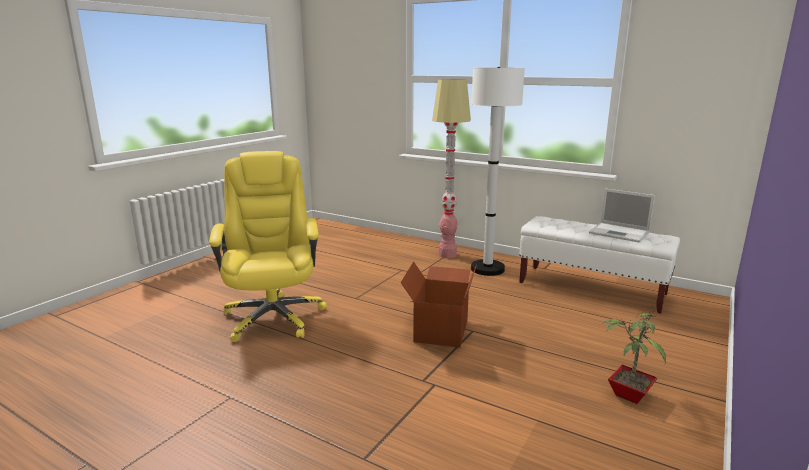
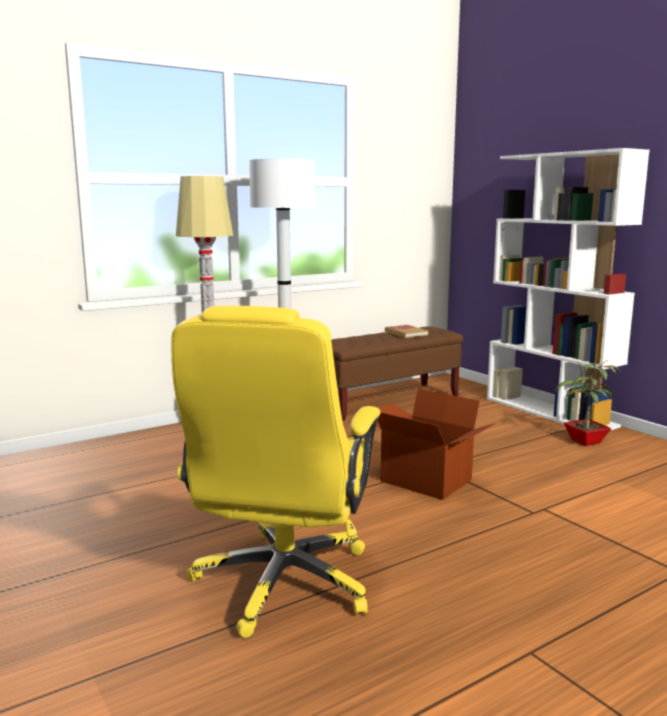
camera: 65 degrees left, 5 degrees down
yellow office chair [209,151,327,342] -> yellow office chair turned 90 degrees counterclockwise [171,306,380,638]
white bench [519,216,680,313] -> brown bench [331,326,463,421]
laptop [589,189,655,243] -> book [385,325,428,338]
none -> white bookcase [487,148,650,430]

